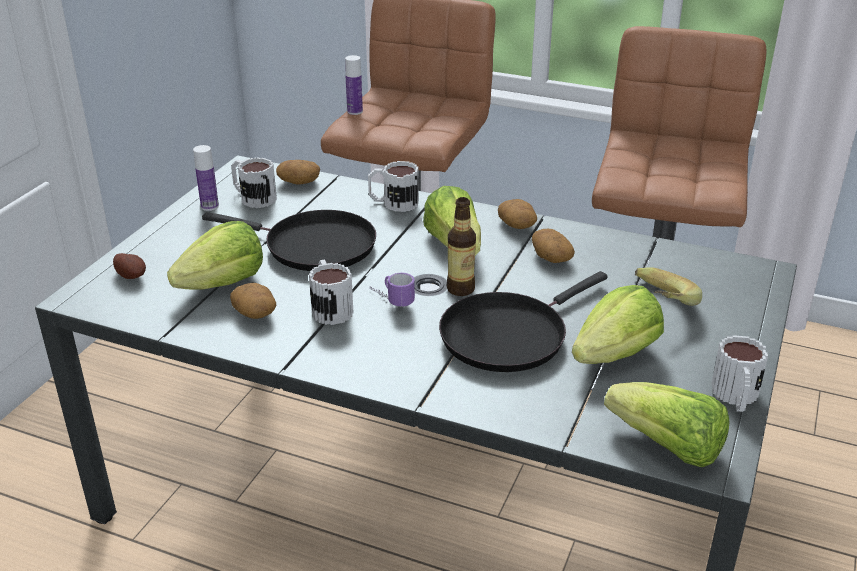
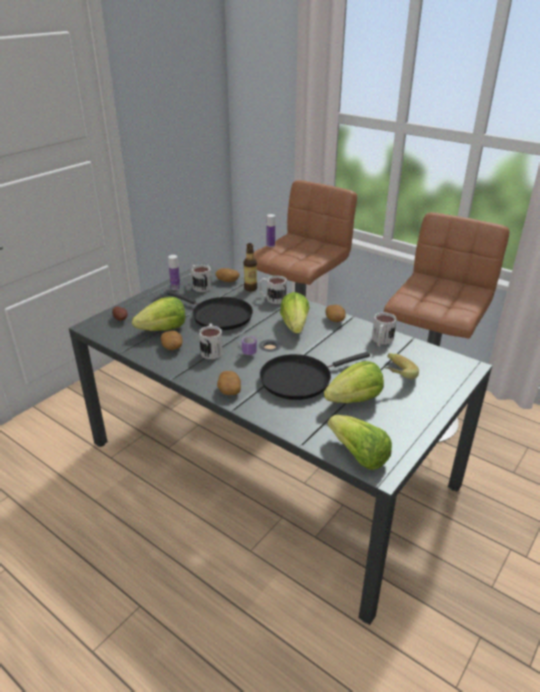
camera: 15 degrees right, 0 degrees up
bottle [447,197,476,296] -> bottle moved to [244,243,257,291]
potato [532,229,575,263] -> potato moved to [217,371,241,395]
mug [711,335,768,412] -> mug moved to [372,312,397,346]

